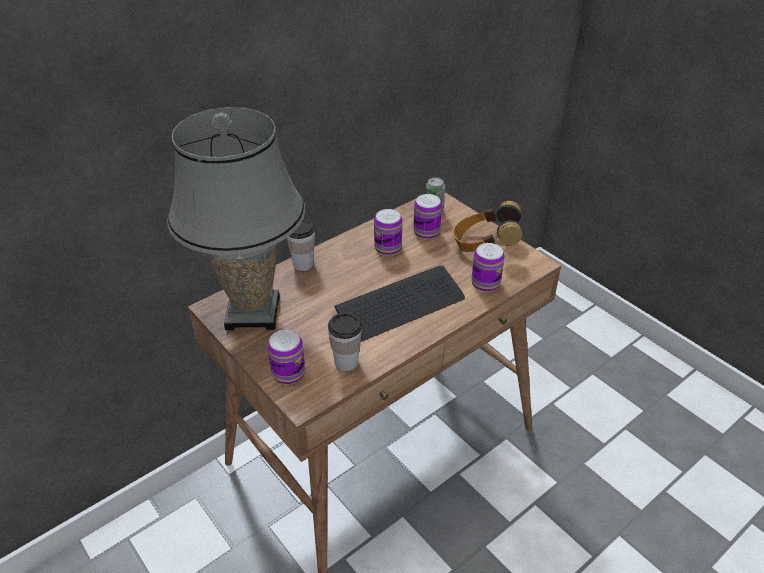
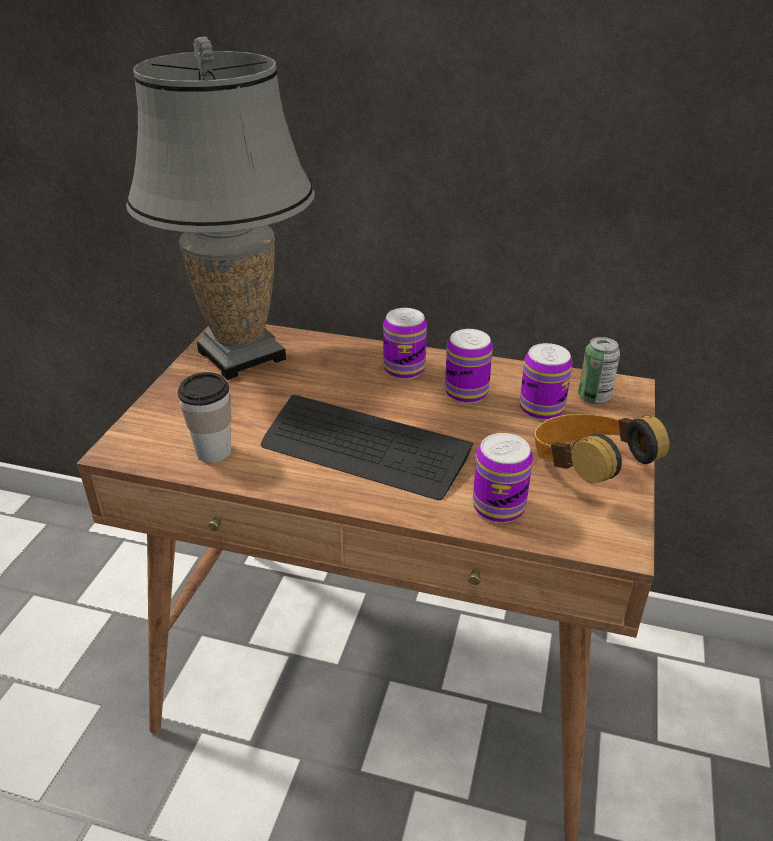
camera: 55 degrees right, 5 degrees down
can [268,329,305,385] -> can moved to [383,308,427,379]
cup [287,219,315,271] -> none

